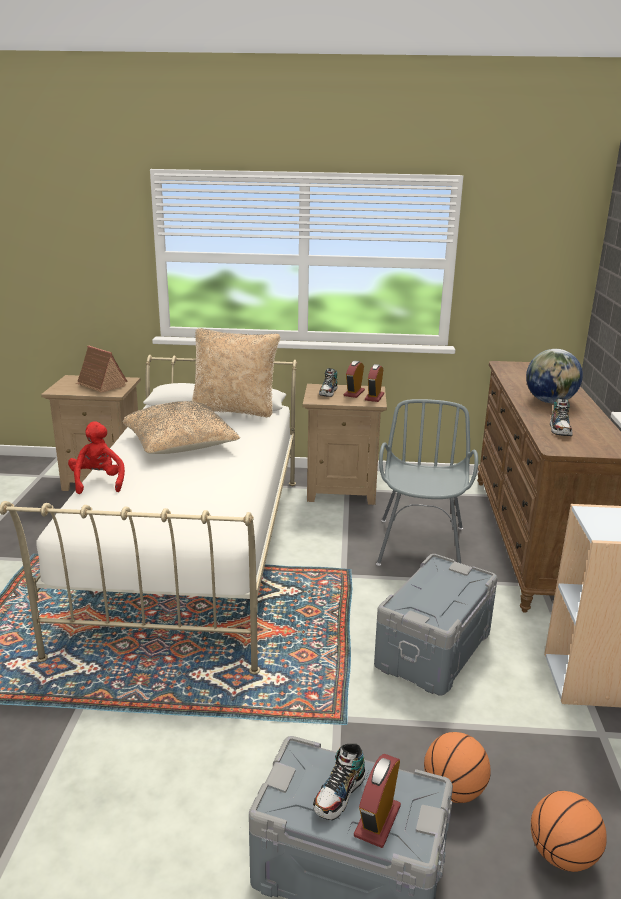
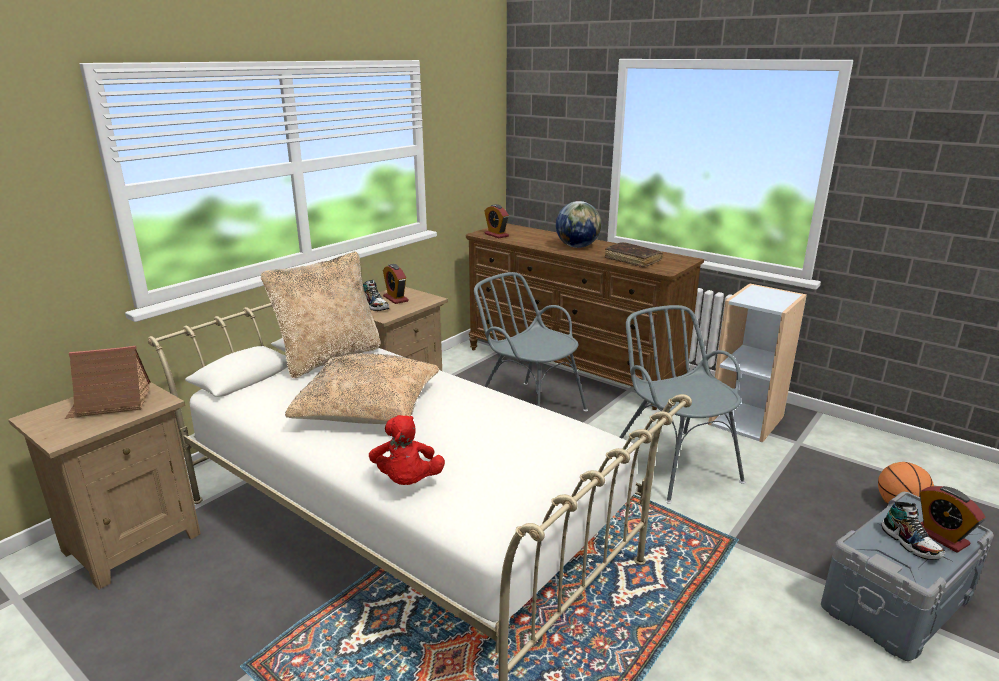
camera: 55 degrees left, 0 degrees up
red plush toy [68,421,125,494] -> red plush toy turned 120 degrees counterclockwise [369,415,445,485]
alarm clock [365,364,384,402] -> alarm clock moved to [484,204,509,238]
grey storage box [374,554,498,696] -> grey chair [620,305,745,504]
basketball [424,732,491,803] -> none
shoe [550,398,573,436] -> brown book [604,242,663,267]

